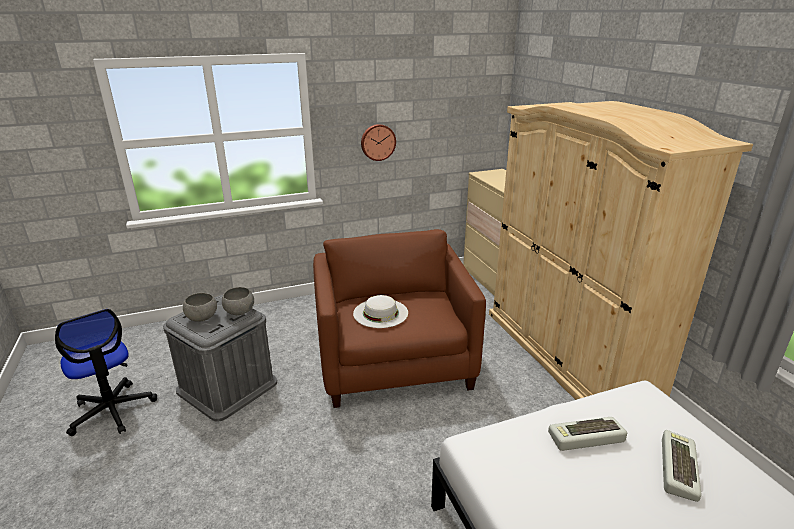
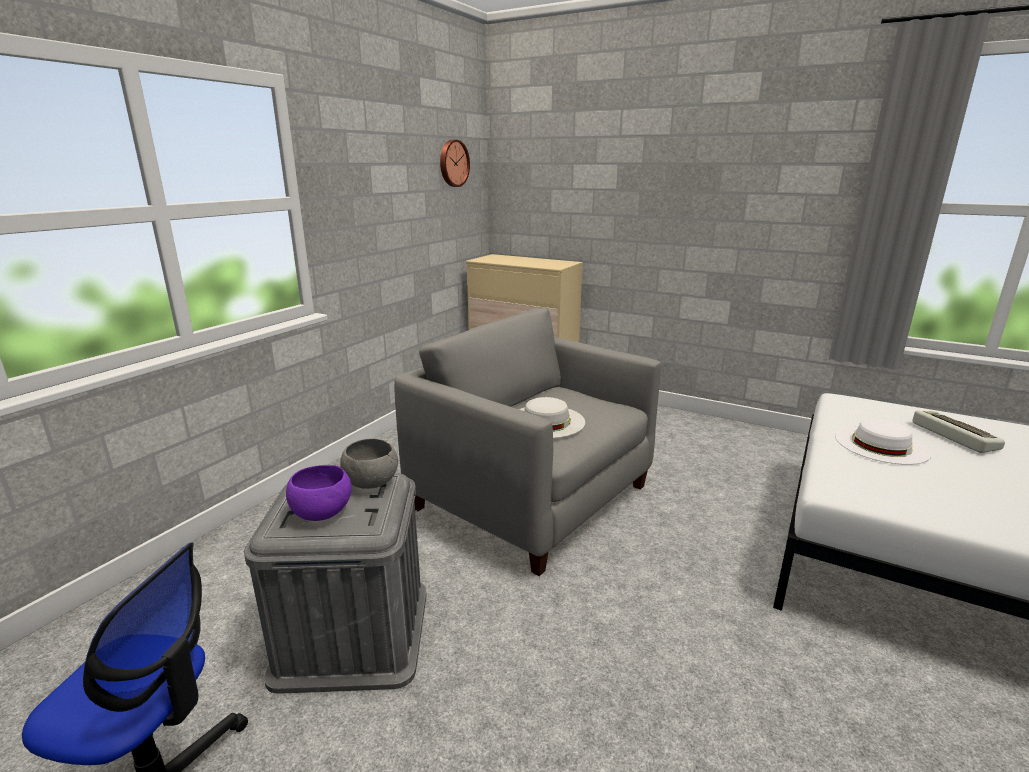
camera: 40 degrees left, 5 degrees down
grey bowl [183,293,217,322] -> purple bowl [286,465,352,521]
brown armchair [313,229,486,408] -> grey armchair [394,308,661,576]
wall clock [361,124,396,161] -> wall clock moved to [440,140,470,187]
beige wardrobe [489,101,753,400] -> none
keyboard [548,417,627,451] -> white hat [835,419,932,465]

